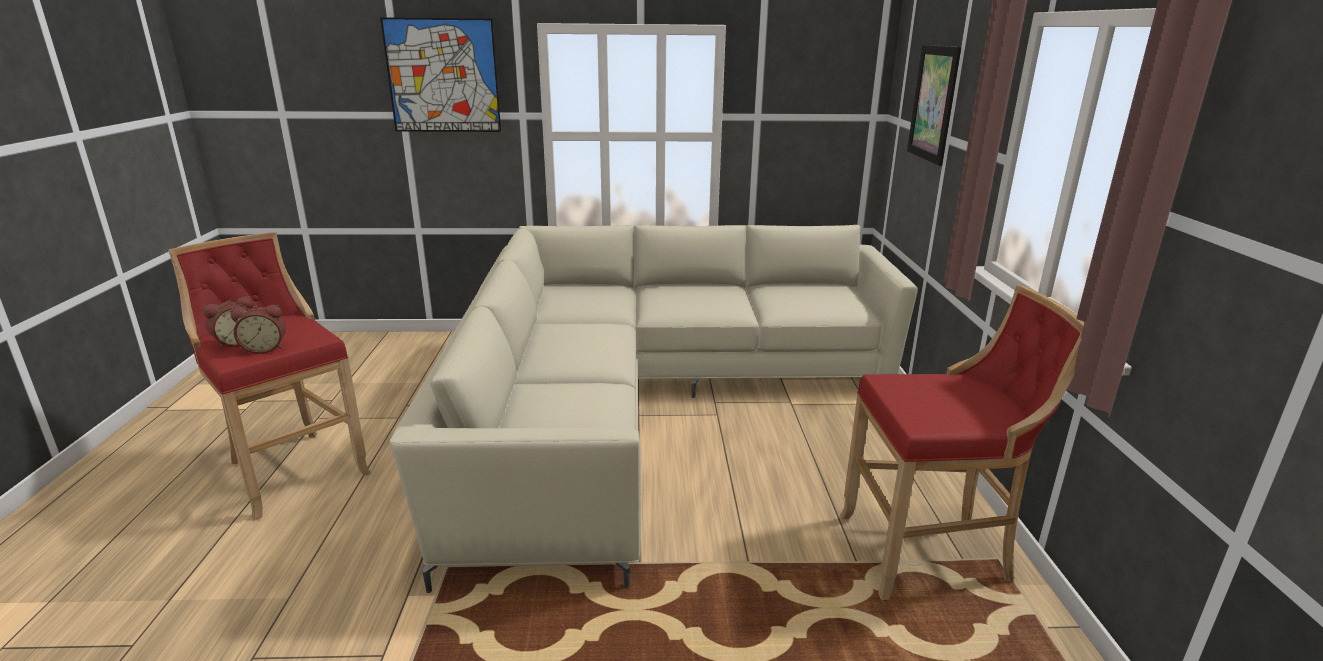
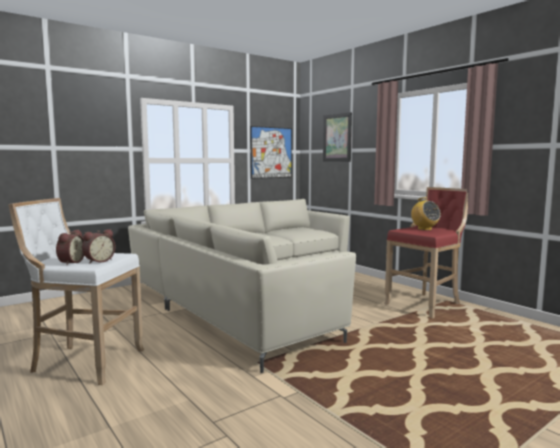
camera: 35 degrees left, 15 degrees down
red stool [168,232,371,521] -> white stool [8,198,144,385]
picture [380,17,501,132] -> picture moved to [250,126,292,179]
none -> radio [411,197,441,230]

